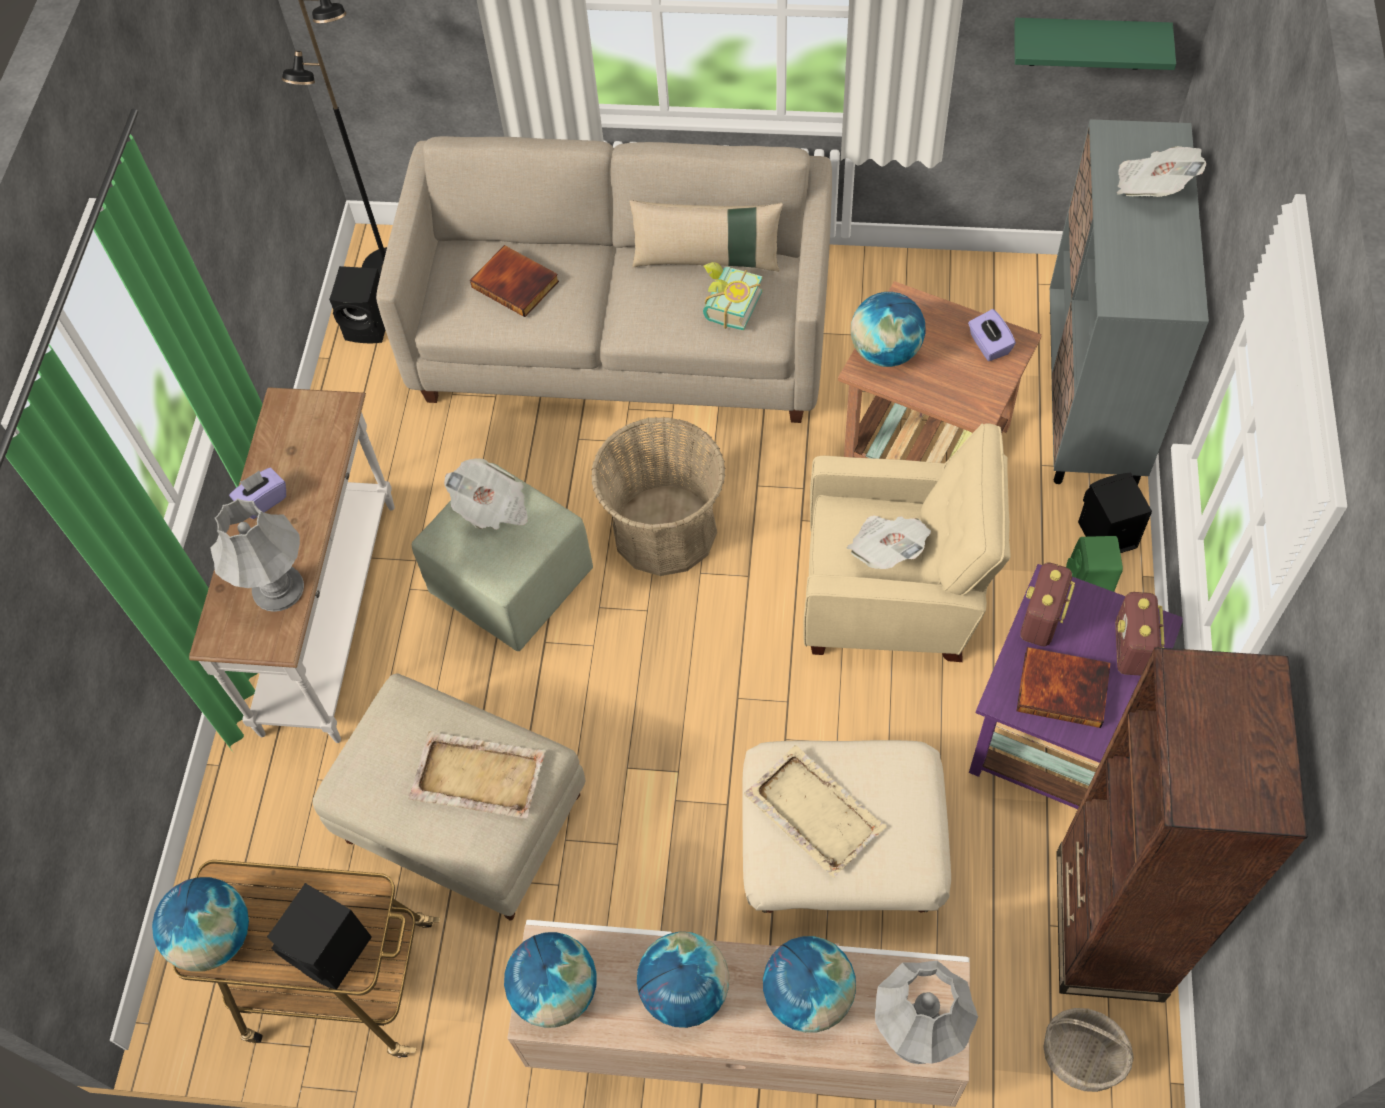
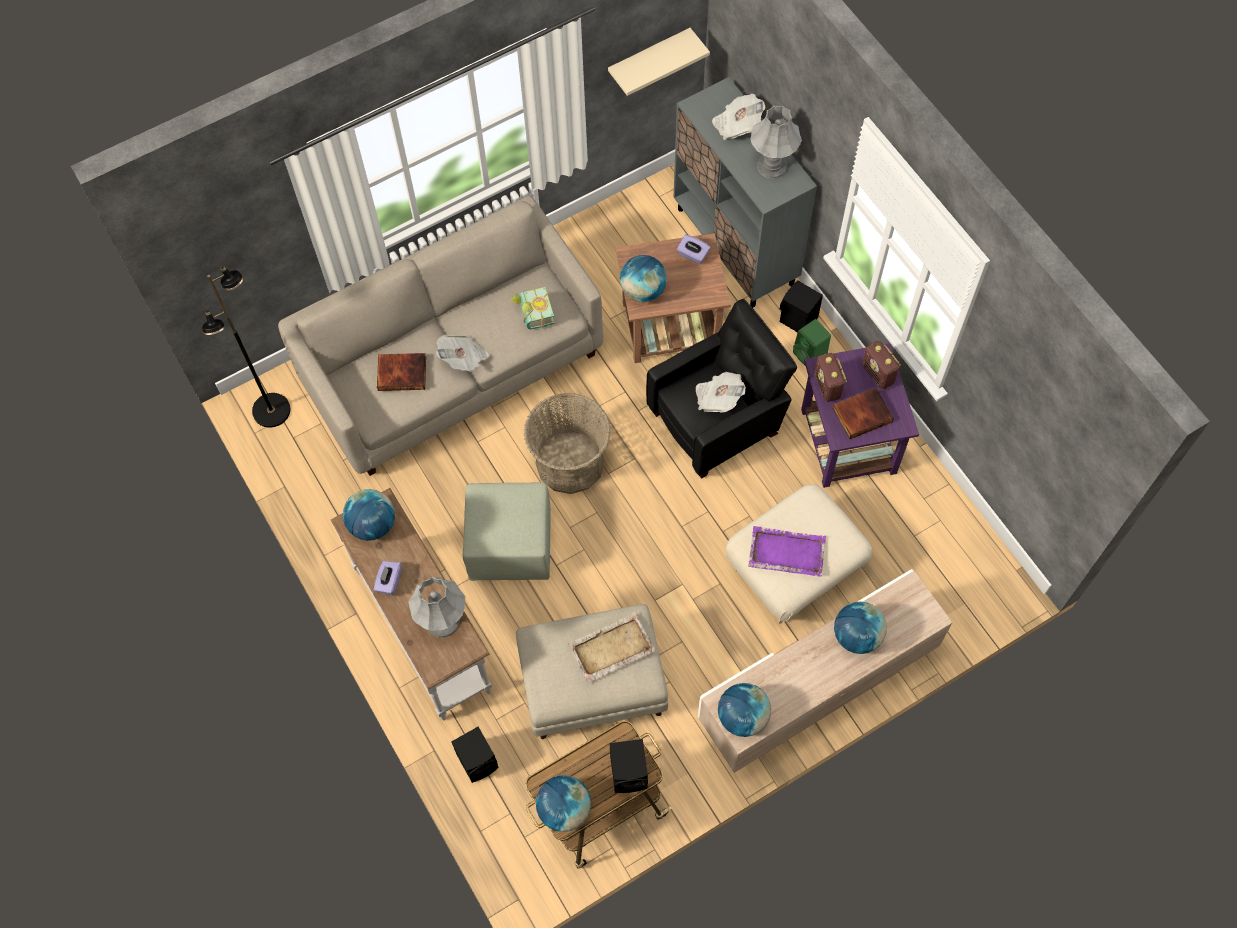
camera: 40 degrees left, 5 degrees up
black speaker [329,266,385,343] -> black speaker moved to [451,727,499,783]
newspaper [444,458,528,530] -> newspaper moved to [435,335,490,372]
beige pillow [629,200,783,271] -> none
globe [637,932,729,1028] -> globe moved to [343,489,395,541]
beige tray [744,745,887,877] -> purple tray [748,526,826,577]
beige armchair [803,424,1011,662] -> black armchair [646,299,797,479]
grey table lamp [875,961,978,1064] -> grey table lamp moved to [750,106,802,179]
green shelf [1014,18,1176,70] -> beige shelf [608,28,710,96]
basket [1043,1008,1134,1092] -> none
brown bookcase [1056,647,1308,1003] -> none

